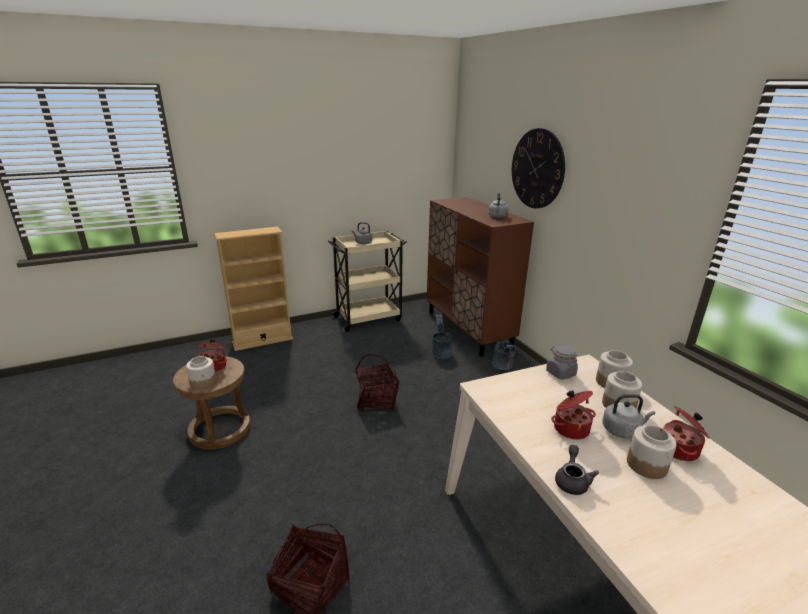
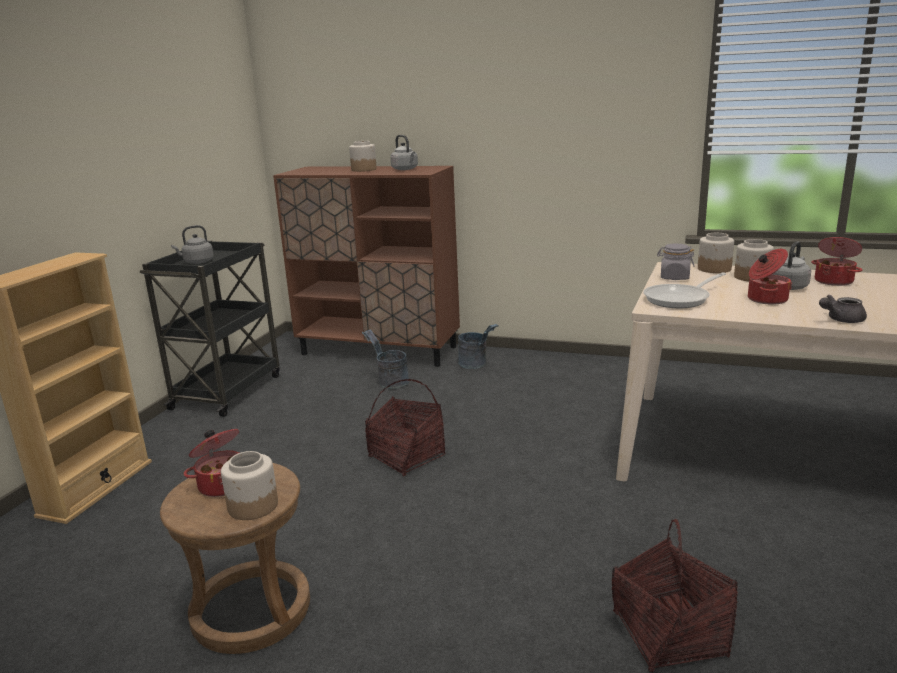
camera: 45 degrees left, 5 degrees down
beige cart [328,231,407,332] -> black cart [140,240,280,417]
wall clock [512,128,565,208] -> none
grey teapot [555,445,599,495] -> grey teapot turned 75 degrees counterclockwise [819,294,867,323]
jar [627,425,677,479] -> jar moved to [349,141,377,172]
none -> frying pan [643,272,726,308]

